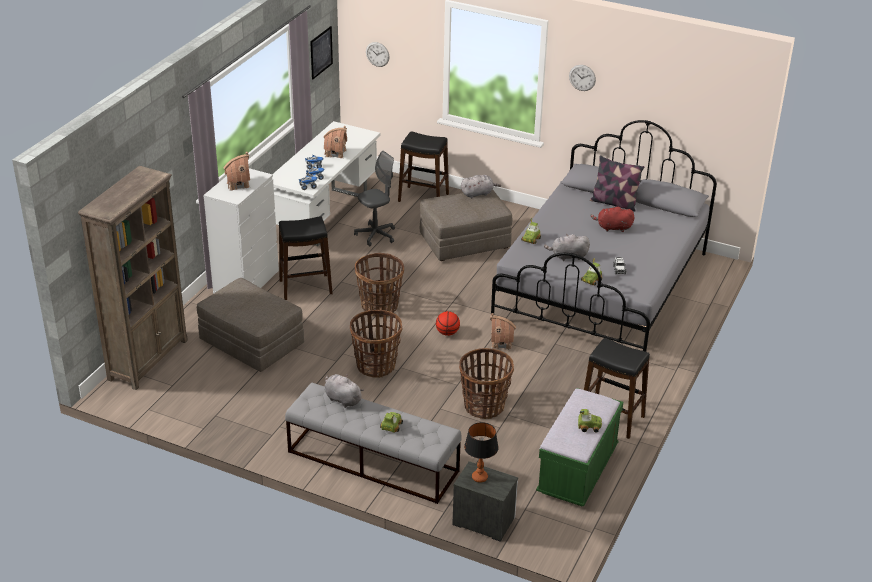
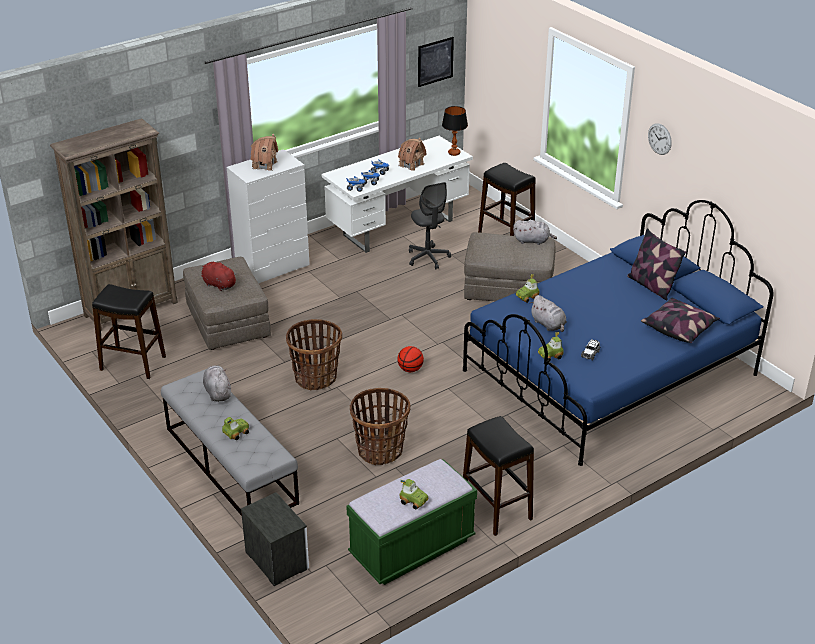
camera: 30 degrees right, 0 degrees up
black stool [279,216,333,300] -> black stool moved to [92,284,166,379]
grey office chair [354,151,395,246] -> grey office chair turned 75 degrees clockwise [409,182,451,269]
basket [355,253,404,317] -> none
wall clock [366,42,390,67] -> none
table lamp [464,422,499,483] -> table lamp moved to [442,106,468,156]
grey bed [490,120,717,352] -> blue bed [463,200,774,466]
toy house [490,313,516,349] -> none
grey plush toy [544,234,590,261] -> grey plush toy turned 150 degrees counterclockwise [530,295,567,332]
red plush toy [590,206,634,232] -> red plush toy moved to [201,261,237,291]
none -> pillow [641,298,720,343]

